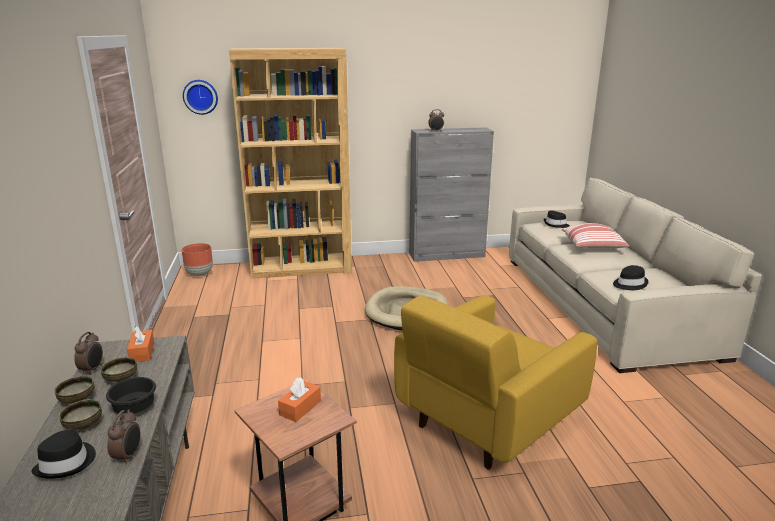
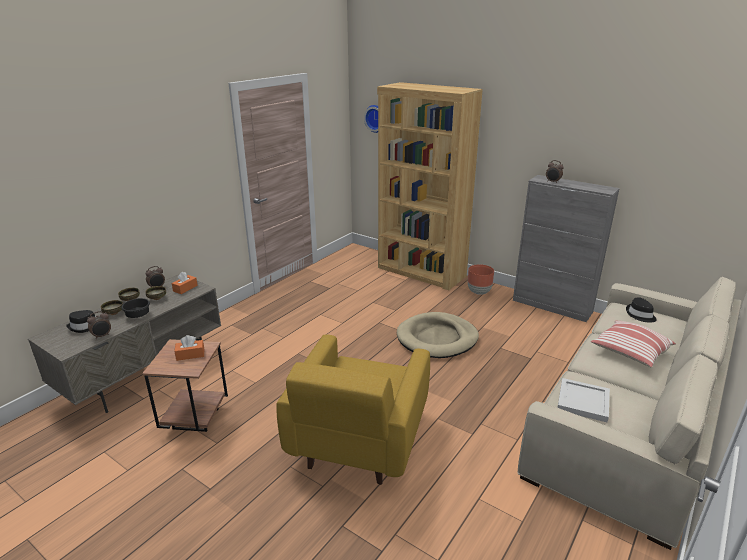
camera: 45 degrees right, 5 degrees up
brown planter [181,243,213,276] -> brown planter moved to [468,264,494,295]
yellow armchair [394,295,597,470] -> yellow armchair turned 75 degrees counterclockwise [276,334,430,485]
black hat [613,265,648,290] -> white tray [557,378,610,422]

